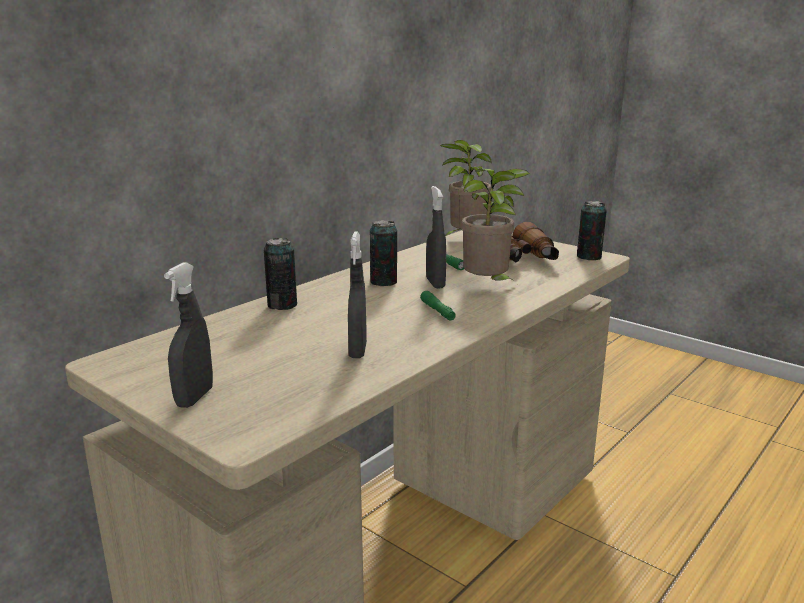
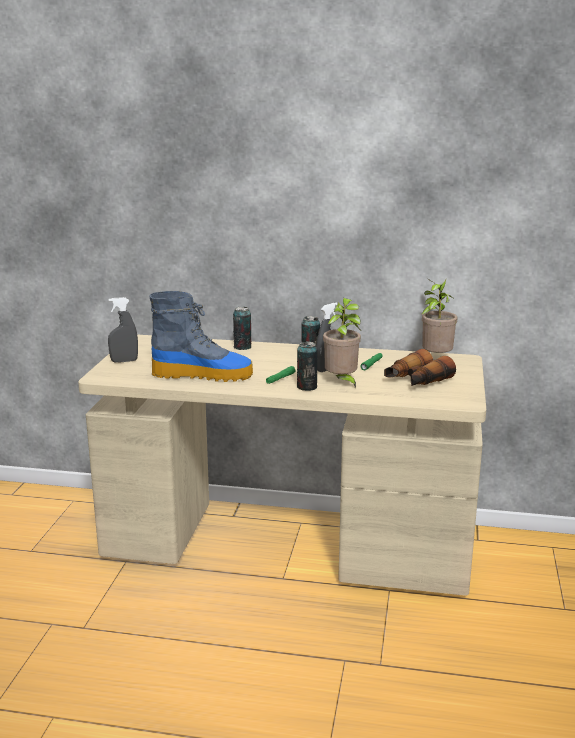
camera: 60 degrees right, 0 degrees up
grey spray bottle [348,231,367,358] -> boot [149,291,253,382]
can [577,201,607,260] -> can moved to [297,341,318,391]

